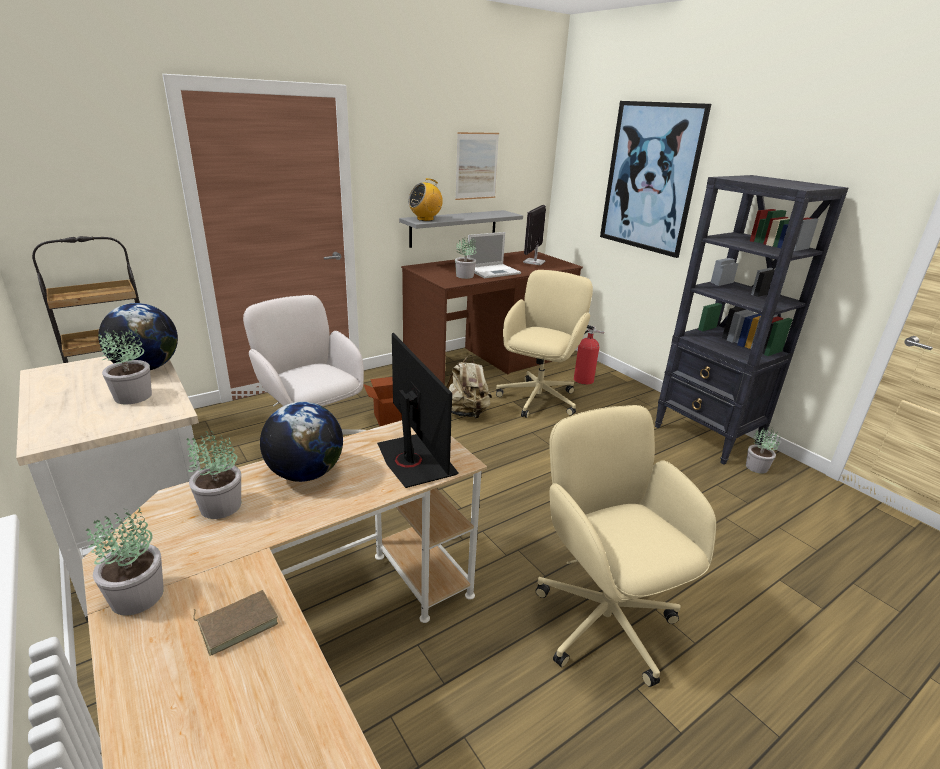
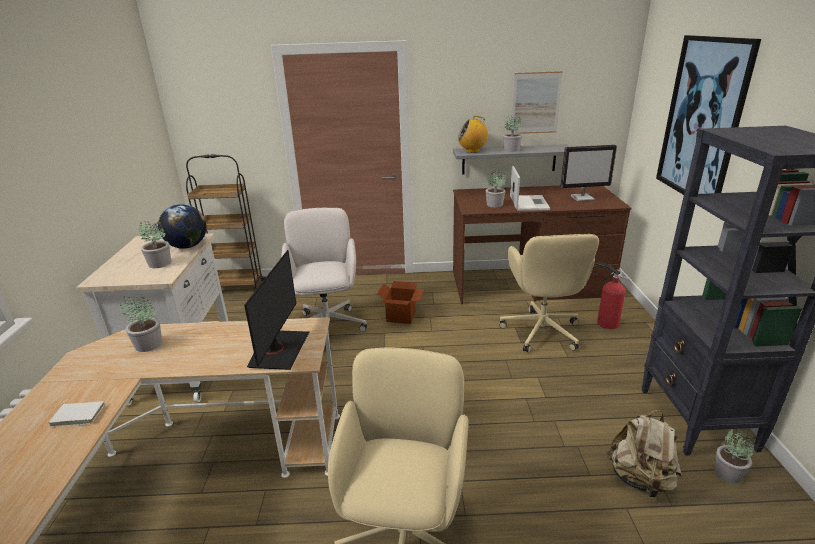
camera: 35 degrees right, 0 degrees up
potted plant [86,507,164,616] -> potted plant moved to [503,116,522,152]
brown book [193,590,278,656] -> white book [48,399,105,427]
globe [260,402,343,482] -> none
beige backpack [446,355,492,418] -> beige backpack moved to [607,410,682,497]
laptop [467,232,521,278] -> laptop turned 90 degrees counterclockwise [510,166,551,211]
beige office chair [496,270,593,418] -> beige office chair turned 120 degrees clockwise [499,234,599,352]
monitor [523,205,546,265] -> monitor turned 150 degrees counterclockwise [560,145,617,201]

